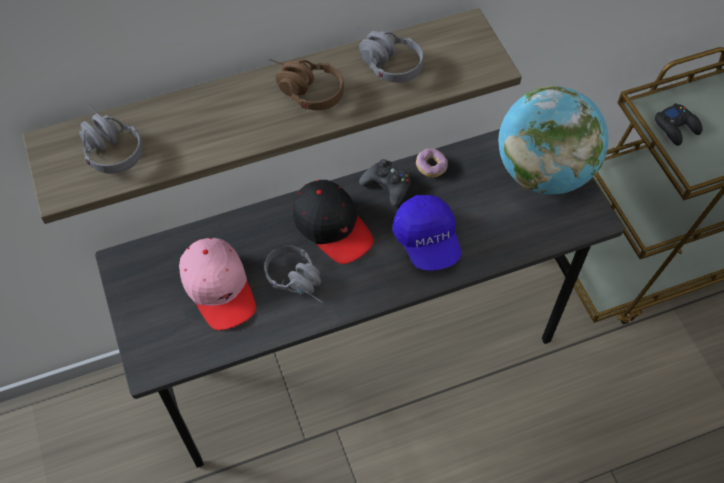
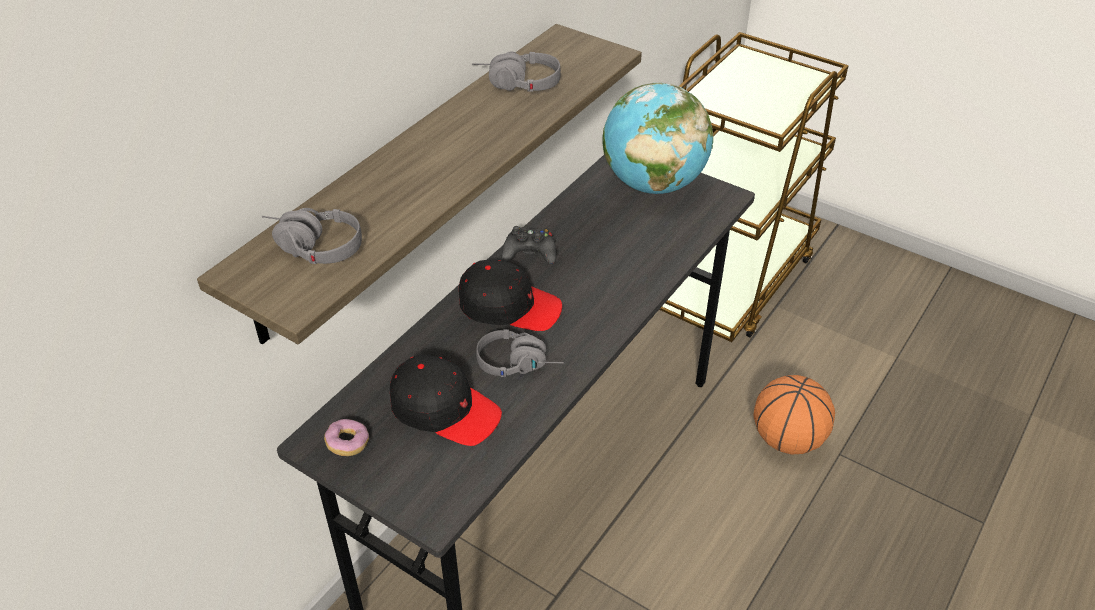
camera: 35 degrees left, 15 degrees down
pink cap [179,238,256,330] -> black cap [390,355,502,446]
brown headphones [269,59,344,110] -> none
blue cap [393,195,461,271] -> none
donut [416,148,448,177] -> donut moved to [324,419,369,456]
black game controller [655,103,702,146] -> none
none -> basketball [754,375,835,455]

